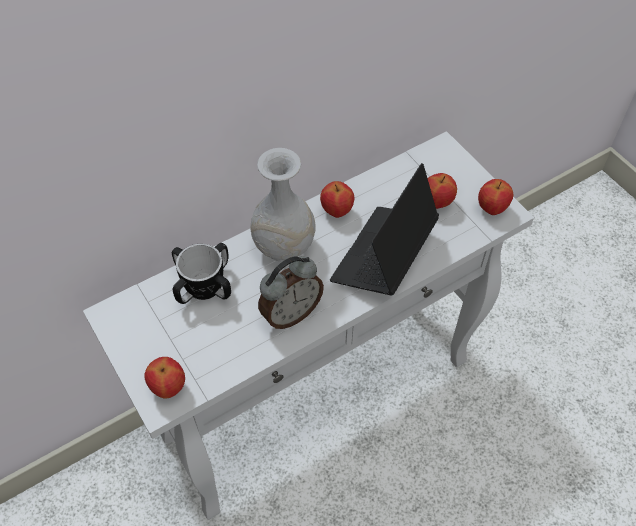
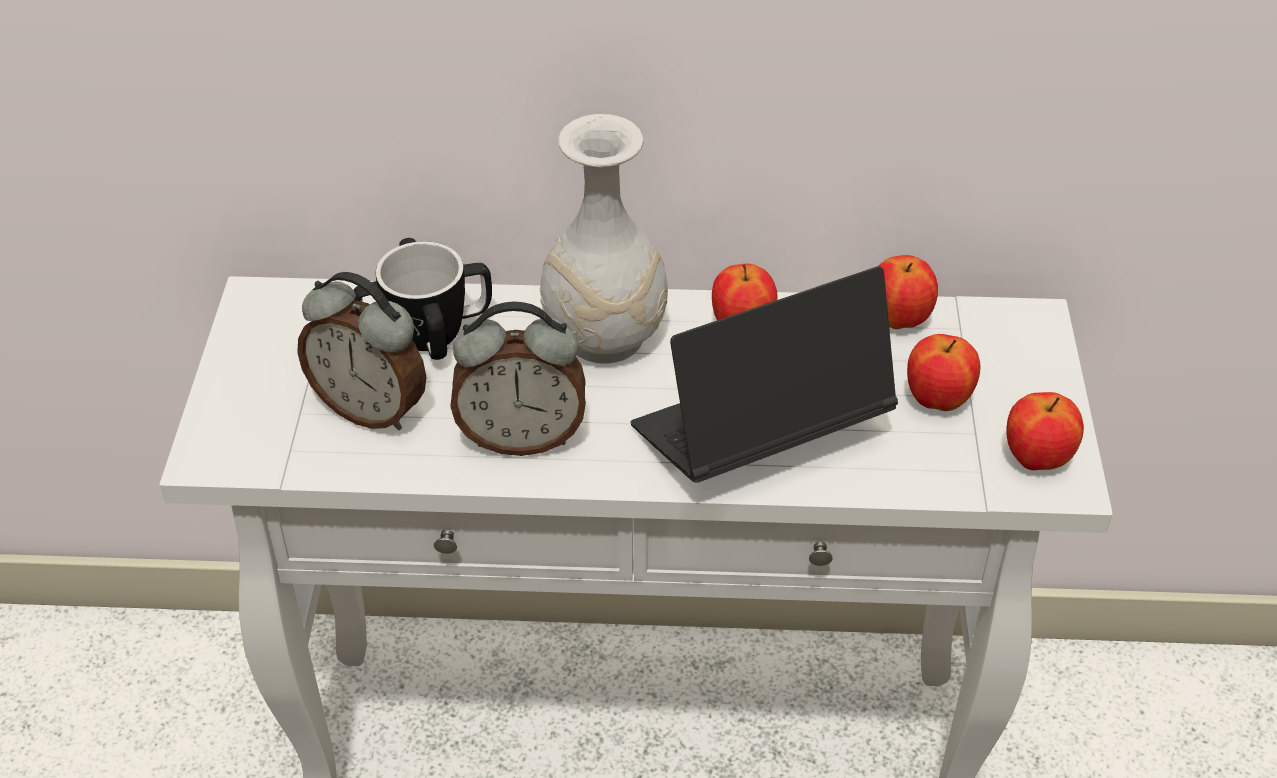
camera: 35 degrees right, 10 degrees down
apple [144,357,185,399] -> apple moved to [879,255,938,329]
none -> alarm clock [297,272,427,430]

